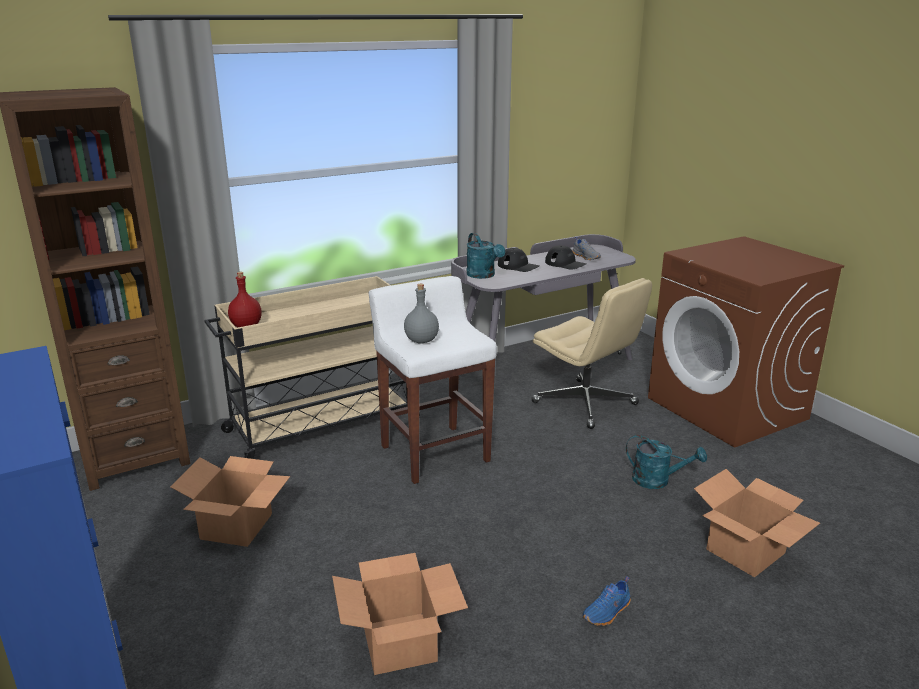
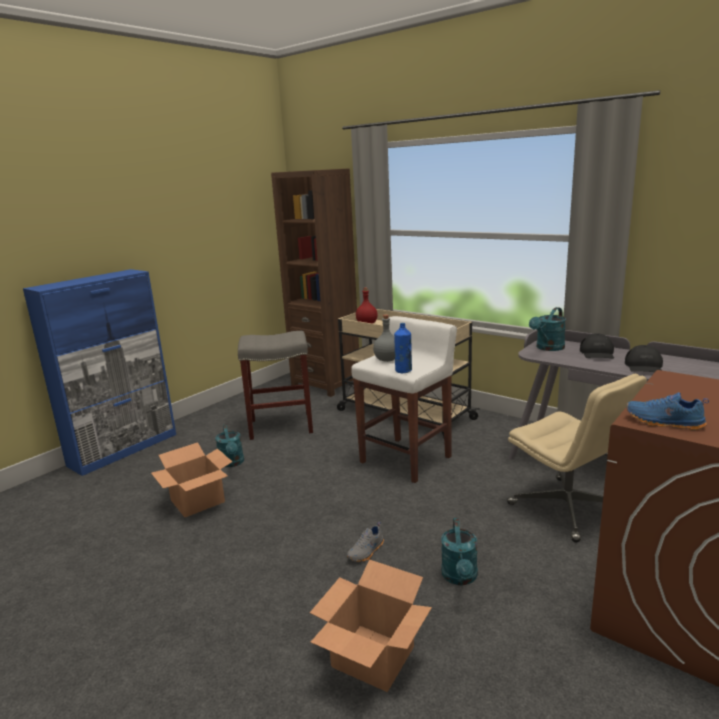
camera: 70 degrees right, 5 degrees down
cardboard box [170,456,290,547] -> grey stool [238,331,313,440]
beige office chair [531,278,652,429] -> beige office chair turned 60 degrees counterclockwise [507,374,647,543]
grey shoe [572,237,601,260] -> grey shoe moved to [347,522,384,562]
blue shoe [582,577,630,626] -> blue shoe moved to [626,392,709,430]
none -> turquoise watering can [215,424,244,467]
none -> blue bottle [394,323,412,373]

